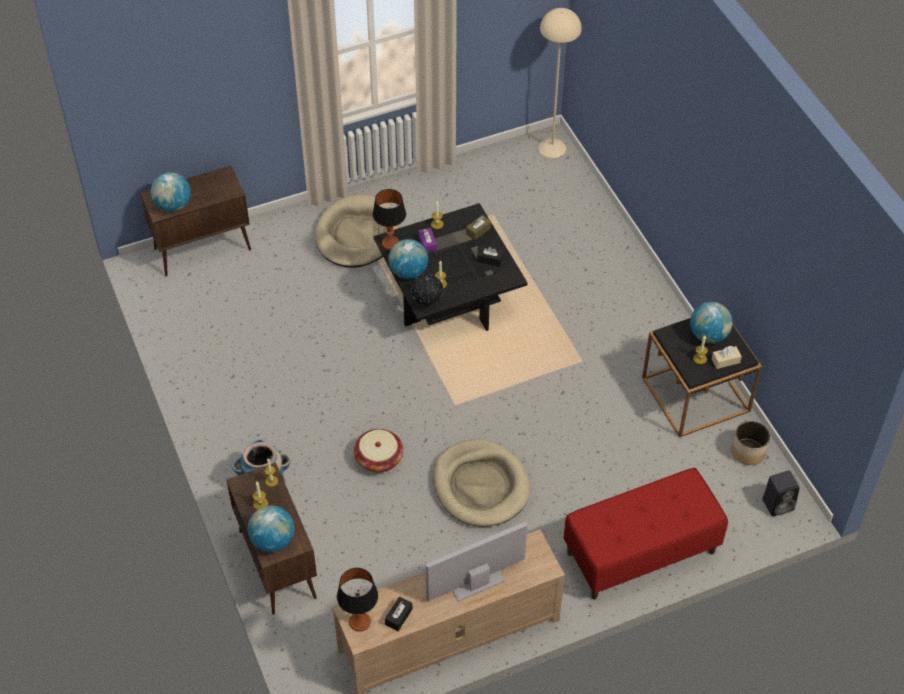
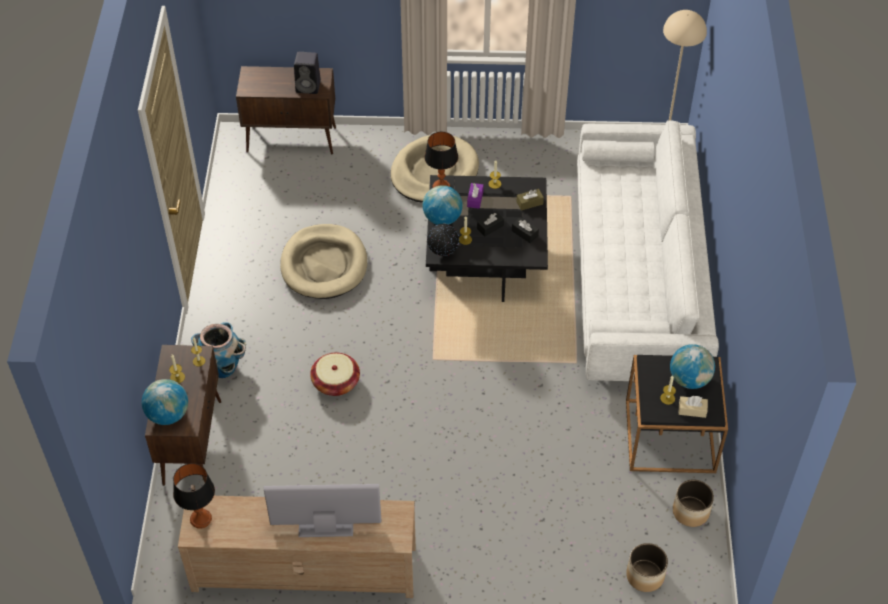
camera: 25 degrees right, 0 degrees up
globe [151,172,191,212] -> none
black tissue box [385,597,413,631] -> black tissue box moved to [477,211,504,237]
beige dog bed [433,439,530,526] -> beige dog bed moved to [280,224,367,299]
red bench [564,468,728,600] -> none
black speaker [762,470,800,517] -> black speaker moved to [294,52,321,94]
none -> white sofa [577,121,719,381]
none -> planter [626,543,668,592]

